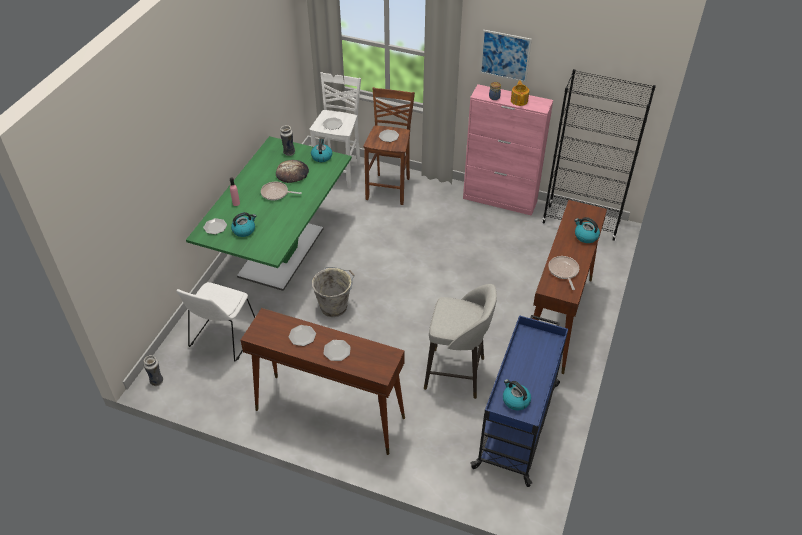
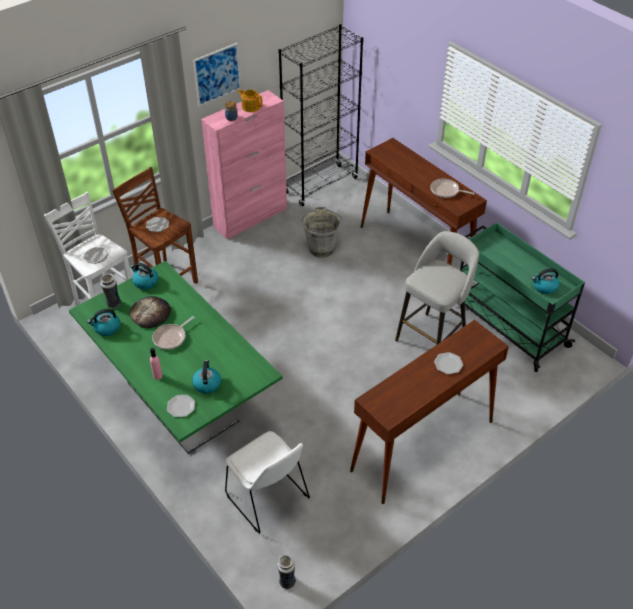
camera: 60 degrees left, 0 degrees up
plate [289,325,316,346] -> none
grey bucket [312,267,355,317] -> grey bucket moved to [302,207,342,258]
blue cart [470,315,568,487] -> green cart [454,222,585,372]
kettle [574,217,600,243] -> kettle moved to [87,309,120,336]

